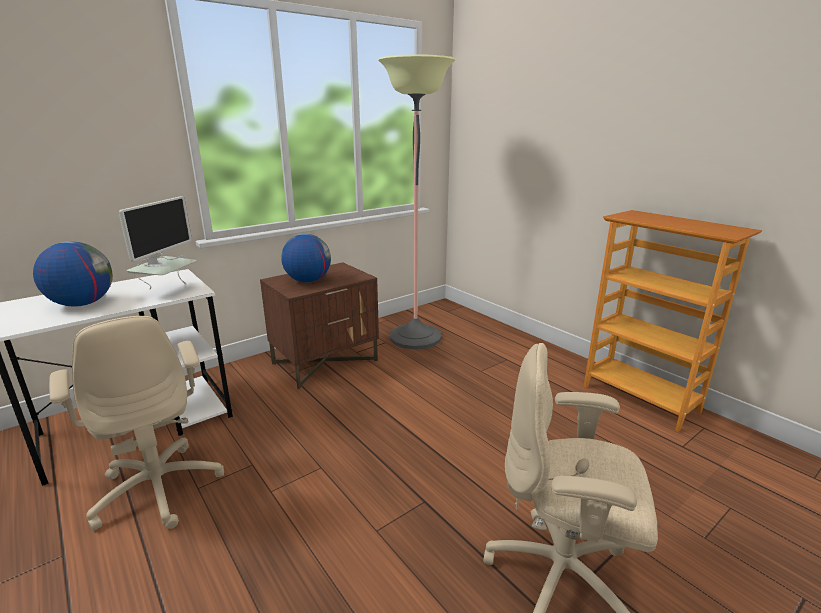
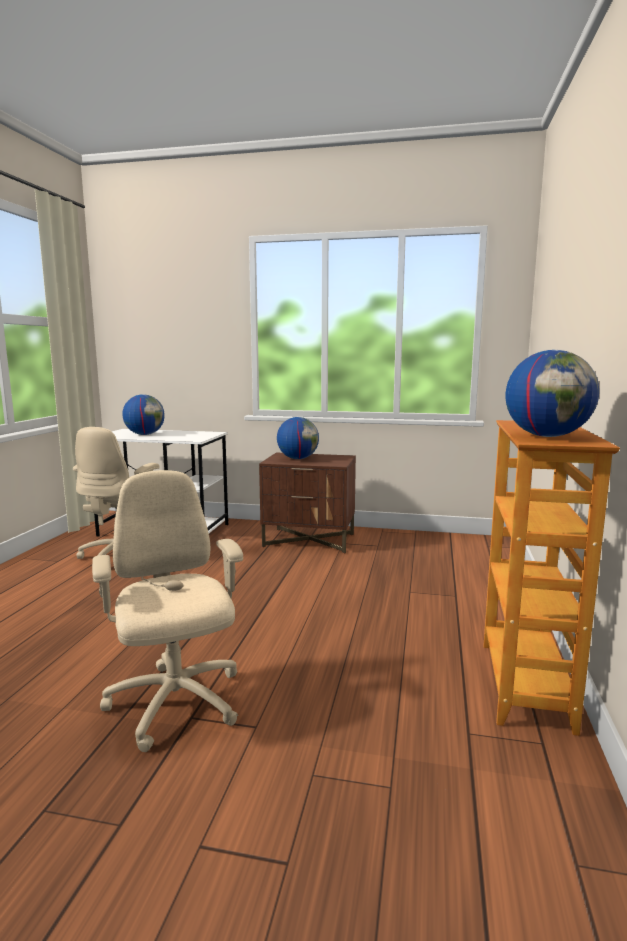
camera: 50 degrees right, 10 degrees down
monitor [119,196,197,289] -> none
floor lamp [379,54,455,349] -> none
none -> globe [506,350,599,437]

